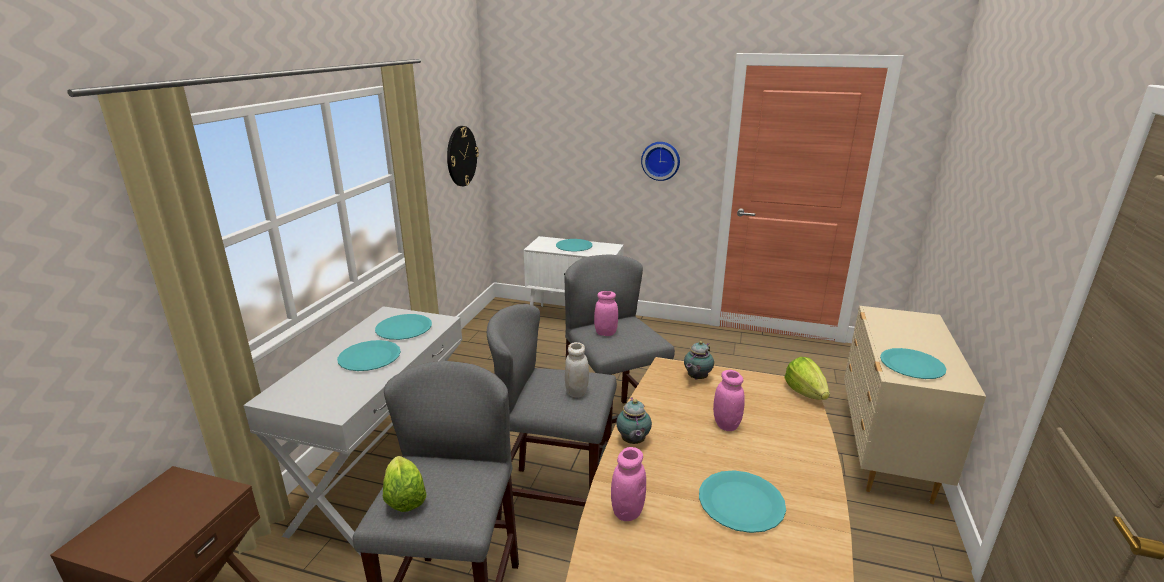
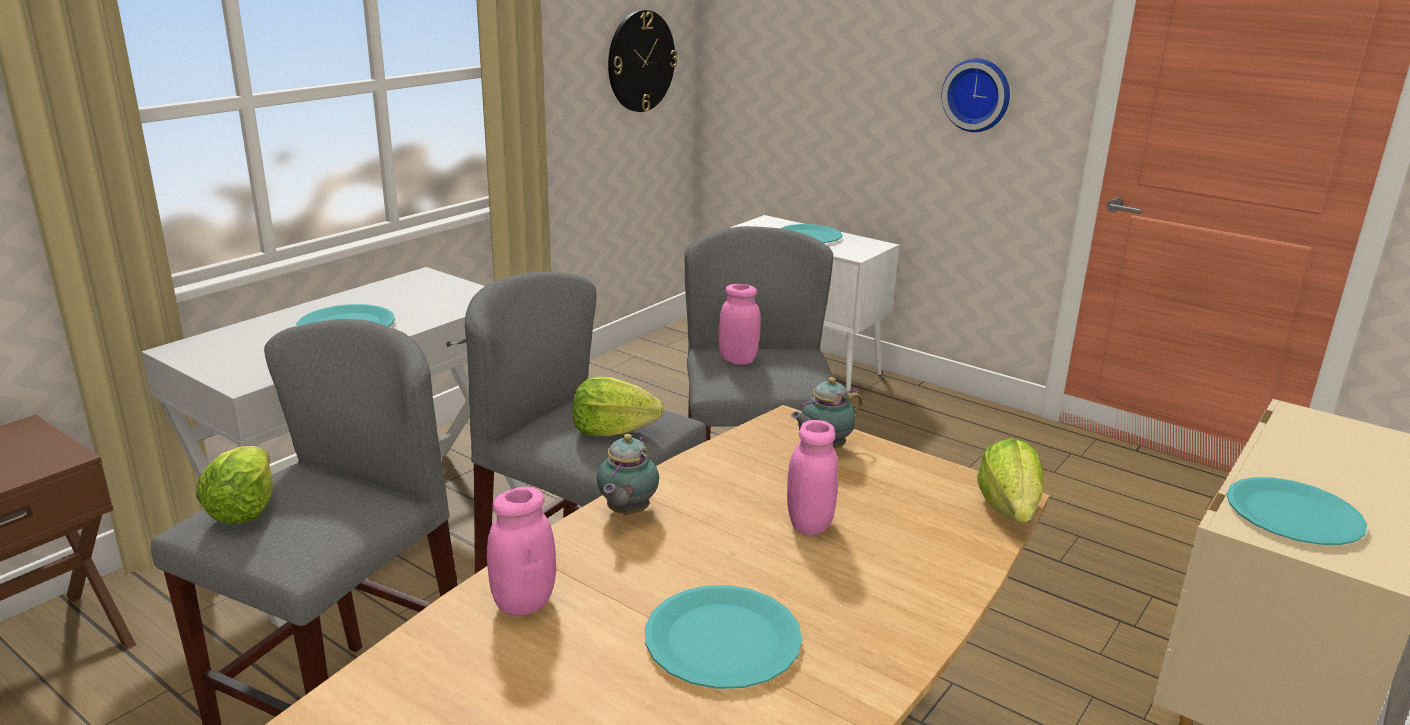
camera: 20 degrees right, 0 degrees up
turquoise plate [375,314,432,340] -> none
white jar [565,342,589,398] -> lettuce [573,376,664,437]

